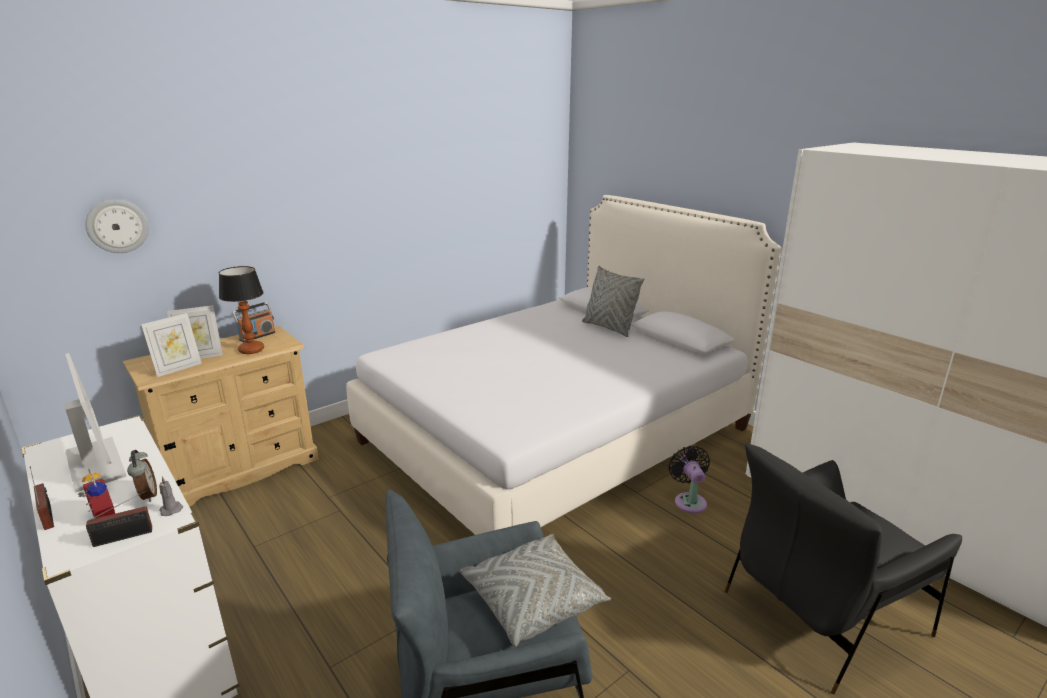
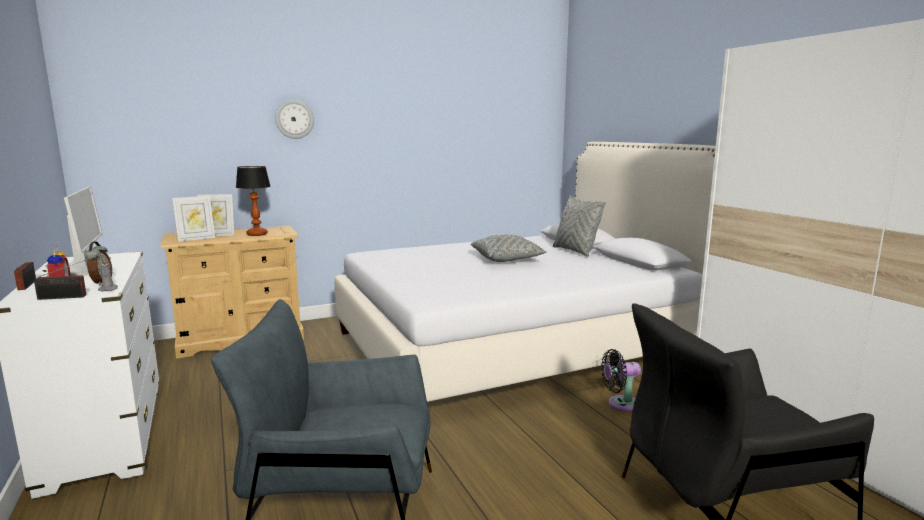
camera: 15 degrees right, 10 degrees down
wall clock [85,199,149,253] -> wall clock moved to [275,100,314,139]
radio [232,302,275,342] -> none
grey pillow [460,534,611,647] -> grey pillow moved to [471,235,547,262]
black fan [669,446,710,513] -> black fan turned 105 degrees counterclockwise [601,349,641,412]

